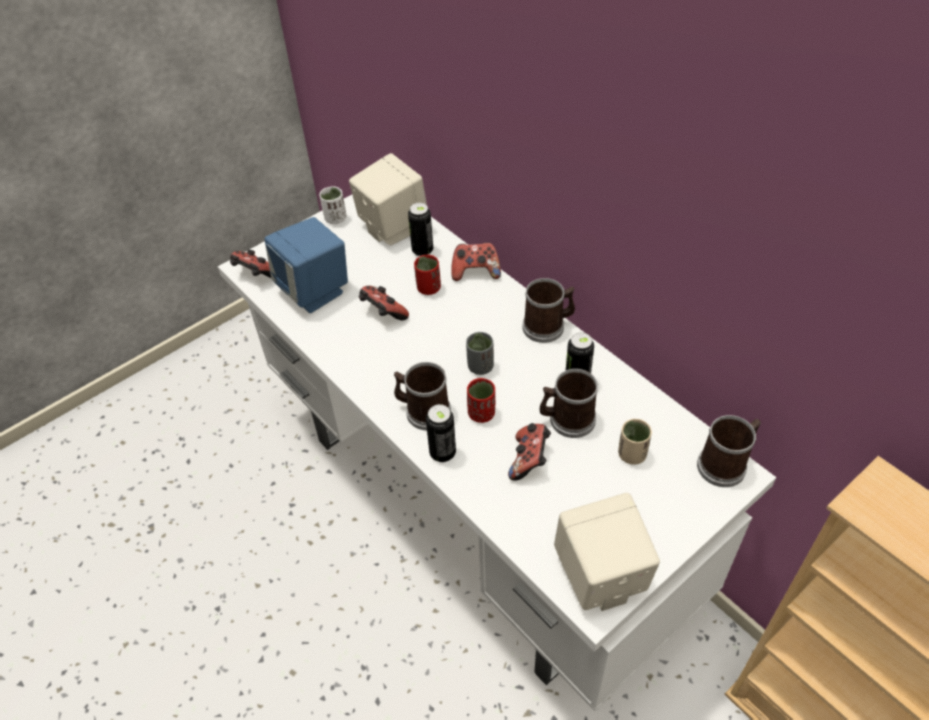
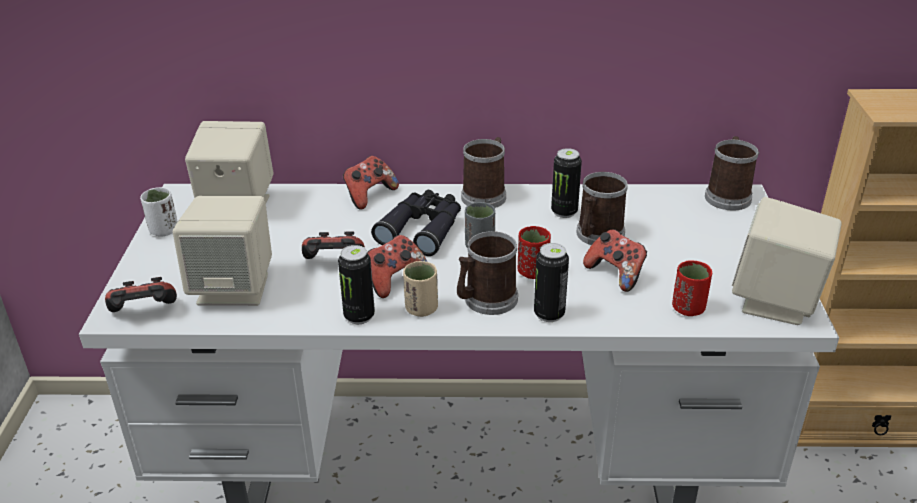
camera: 50 degrees left, 15 degrees down
blue speaker [265,217,348,313] -> beige speaker [173,196,272,306]
can [408,203,433,256] -> can moved to [338,245,375,324]
red cup [414,255,441,295] -> red cup moved to [672,260,712,316]
beige cup [618,419,652,465] -> beige cup moved to [403,261,438,317]
none -> game controller [367,235,427,298]
none -> black binoculars [371,190,461,256]

